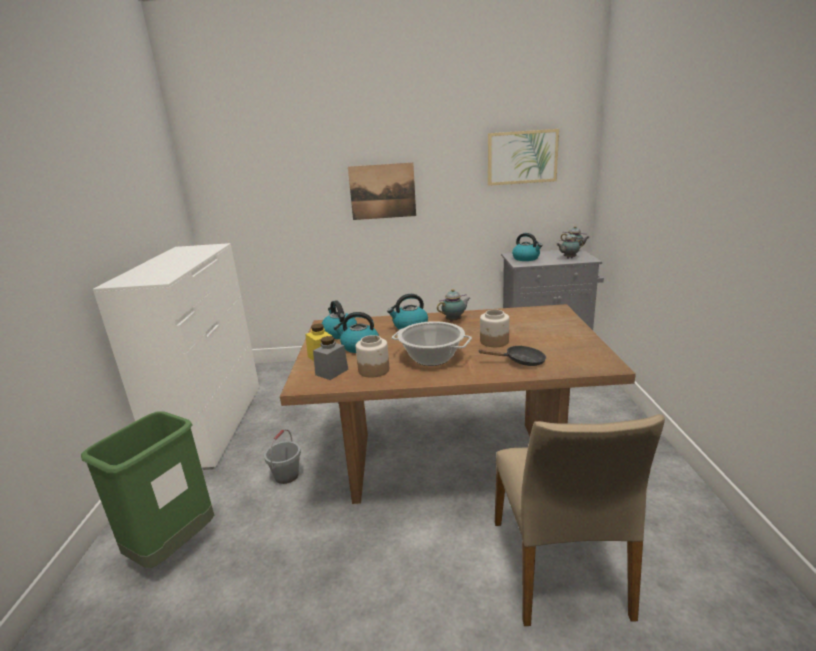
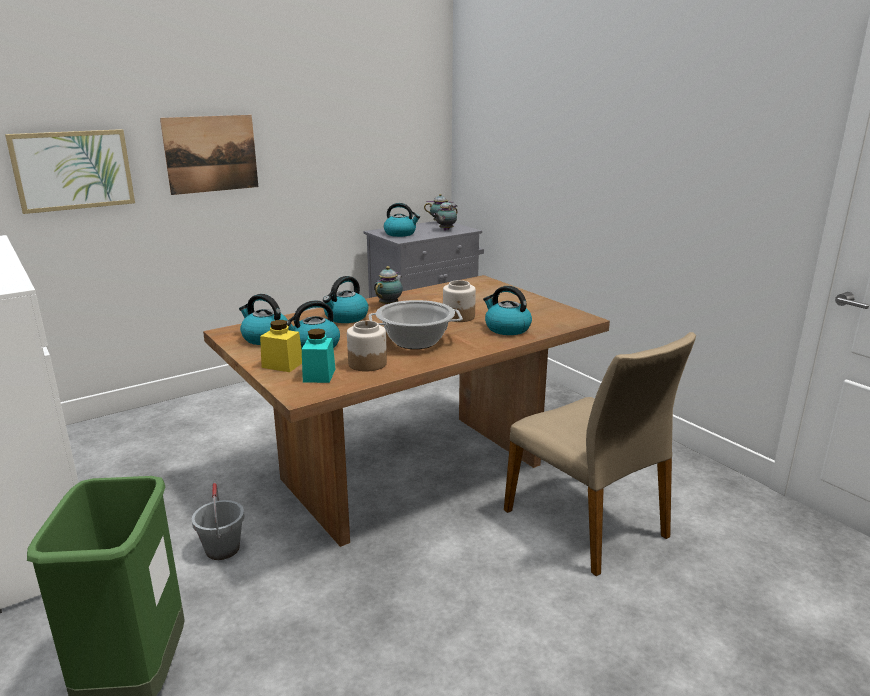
camera: 35 degrees left, 0 degrees up
grey jar [313,336,348,380] -> turquoise jar [302,329,335,383]
black frying pan [479,346,546,366] -> kettle [483,286,532,335]
picture [488,129,559,186] -> picture moved to [5,129,135,214]

